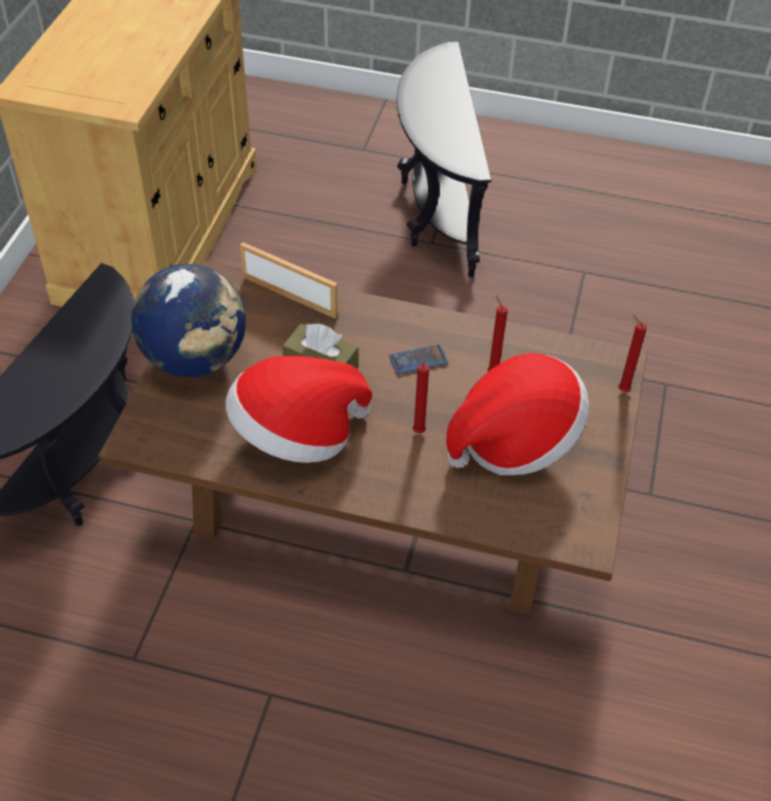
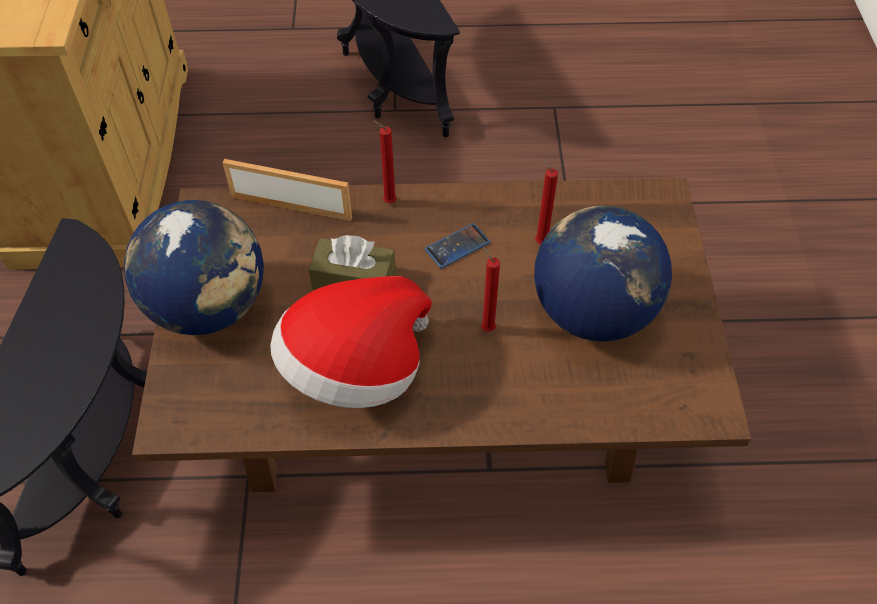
camera: 15 degrees left, 5 degrees up
hat [446,353,589,475] -> globe [534,206,672,342]
red candle [618,315,647,392] -> red candle moved to [372,120,397,203]

